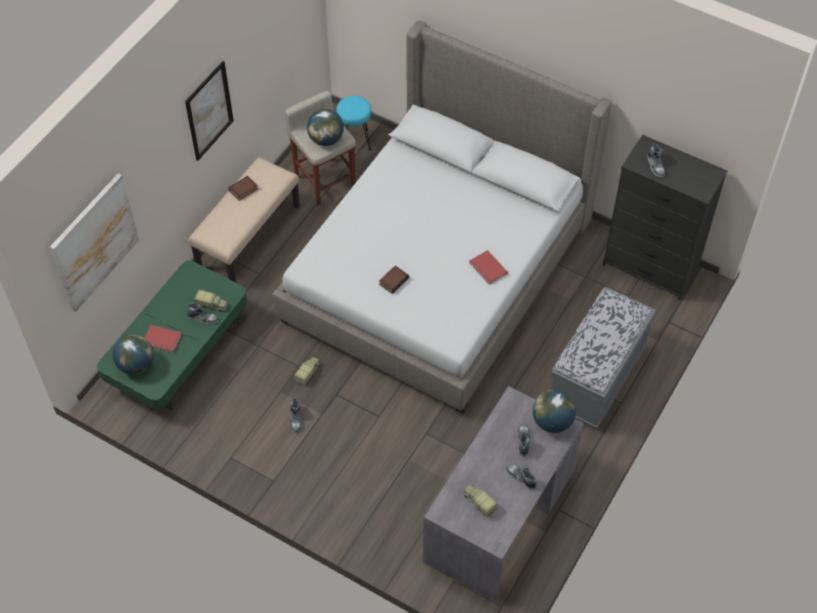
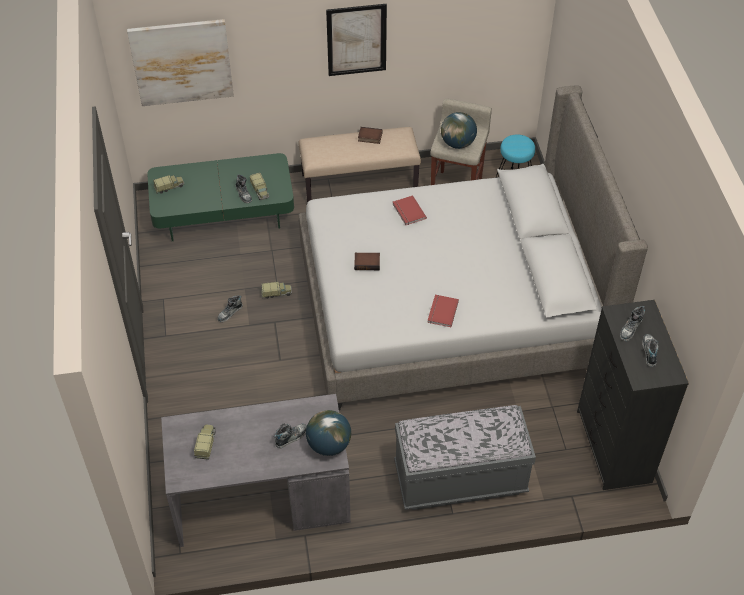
camera: 50 degrees right, 5 degrees down
globe [113,335,153,375] -> toy truck [153,175,184,194]
red book [144,325,182,353] -> red book moved to [393,195,427,225]
shoe [506,464,537,490] -> shoe moved to [642,334,659,367]

